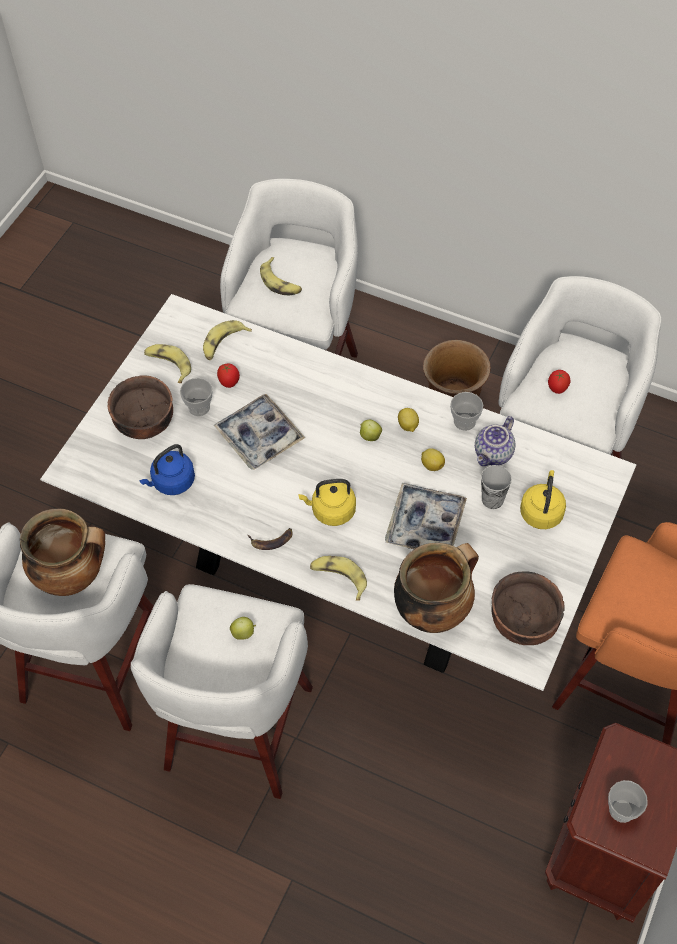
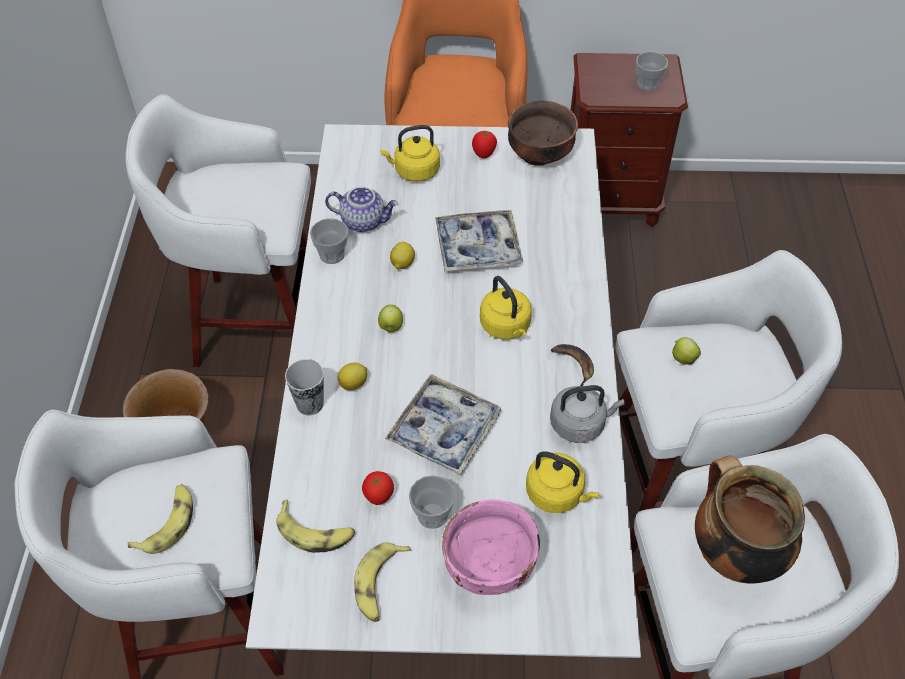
camera: 115 degrees left, 5 degrees down
brown bowl [107,375,173,439] -> pink bowl [442,499,540,595]
blue kettle [140,444,195,495] -> yellow kettle [526,451,599,513]
banana [310,556,367,601] -> none
cooking pot [394,543,479,633] -> none
lemon [398,408,419,432] -> lemon moved to [338,363,367,390]
cup [481,465,512,509] -> cup moved to [285,359,324,415]
tomato [548,370,570,394] -> tomato moved to [472,131,497,158]
none -> grey kettle [550,385,625,443]

